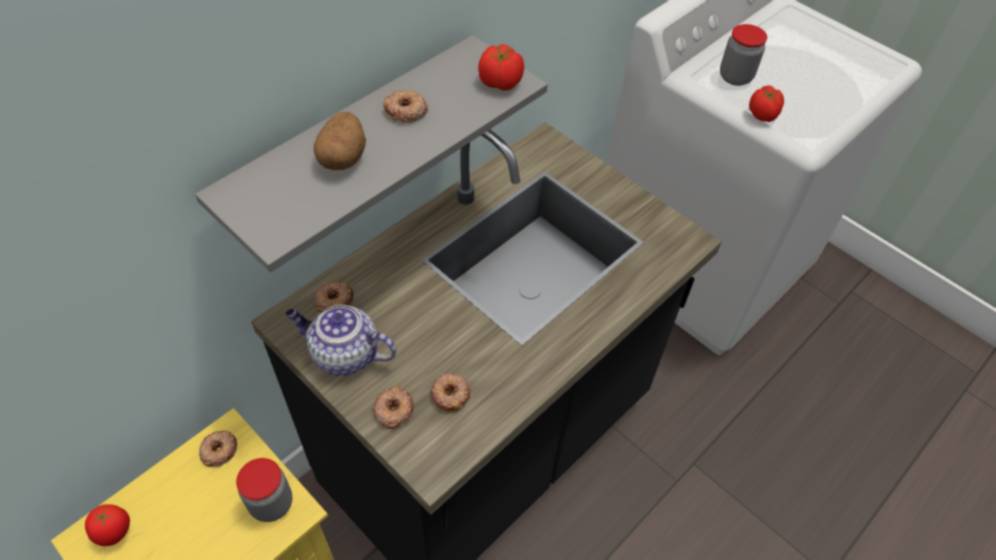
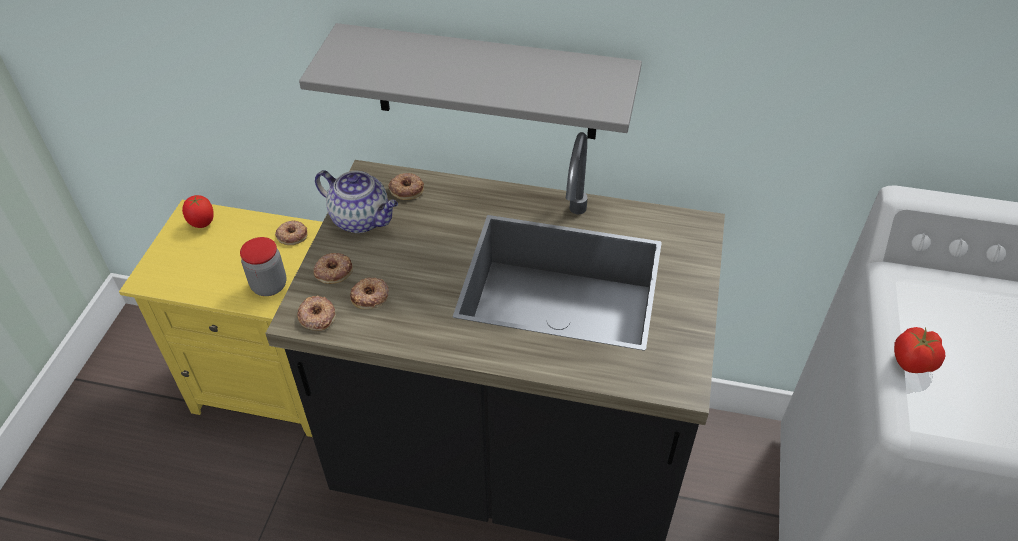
camera: 60 degrees right, 5 degrees down
teapot [285,305,396,376] -> teapot turned 135 degrees clockwise [315,170,398,233]
potato [314,112,366,170] -> none
donut [383,90,428,123] -> donut moved to [297,295,336,331]
tomato [478,44,524,91] -> none
jar [720,24,767,86] -> none

